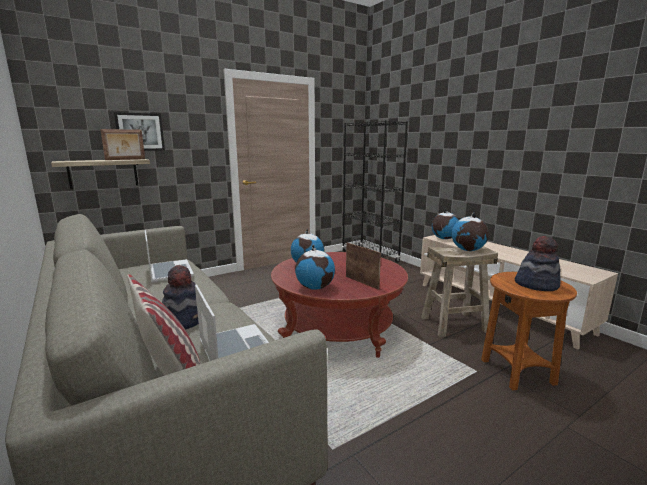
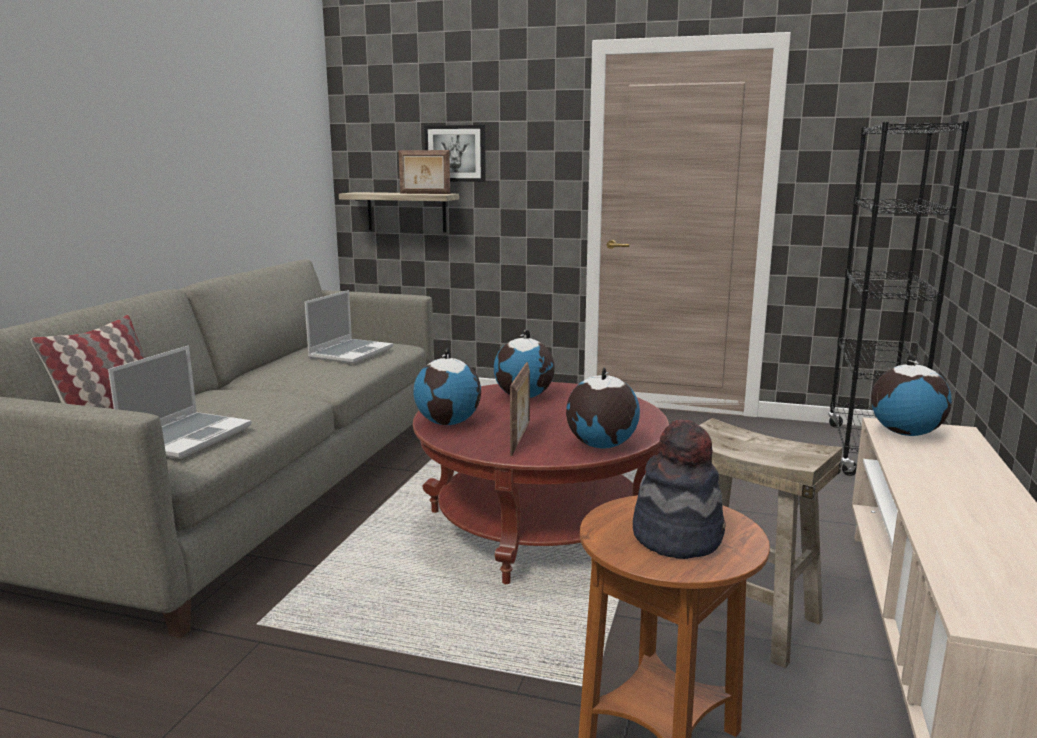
camera: 50 degrees right, 0 degrees up
hat [162,265,199,330] -> none
globe [452,212,489,251] -> globe moved to [566,367,640,449]

